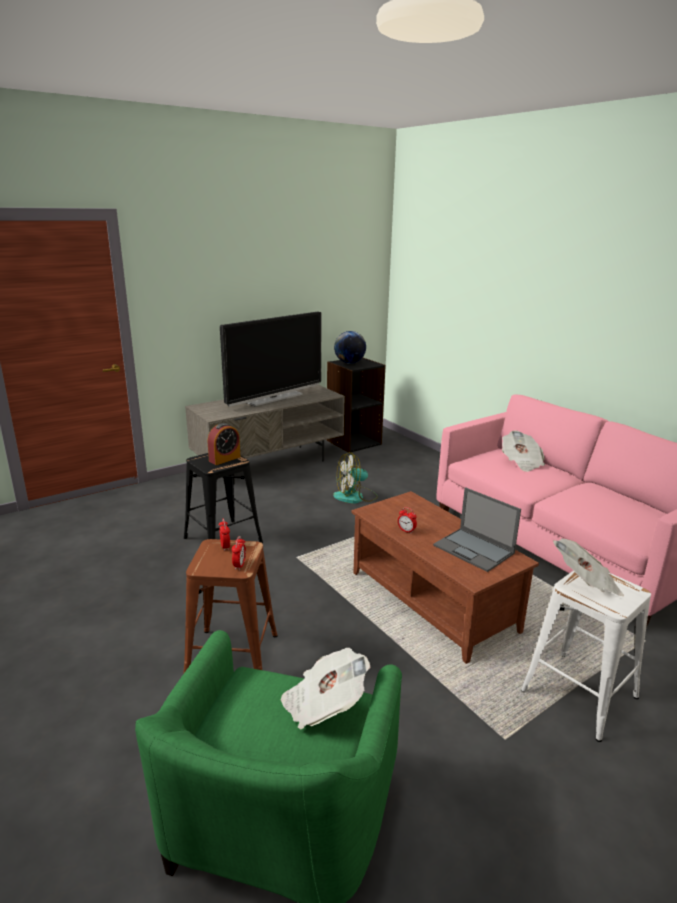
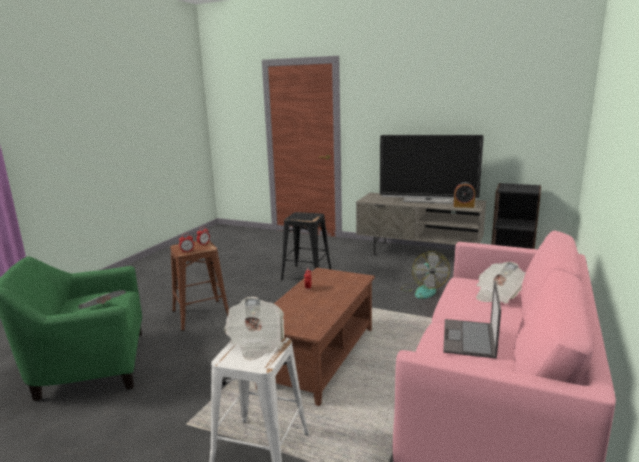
camera: 60 degrees right, 5 degrees down
alarm clock [208,423,240,465] -> alarm clock moved to [454,182,475,208]
fan [333,452,378,504] -> fan turned 135 degrees counterclockwise [401,251,450,299]
globe [334,331,366,364] -> none
laptop [433,487,521,572] -> laptop moved to [443,281,501,359]

